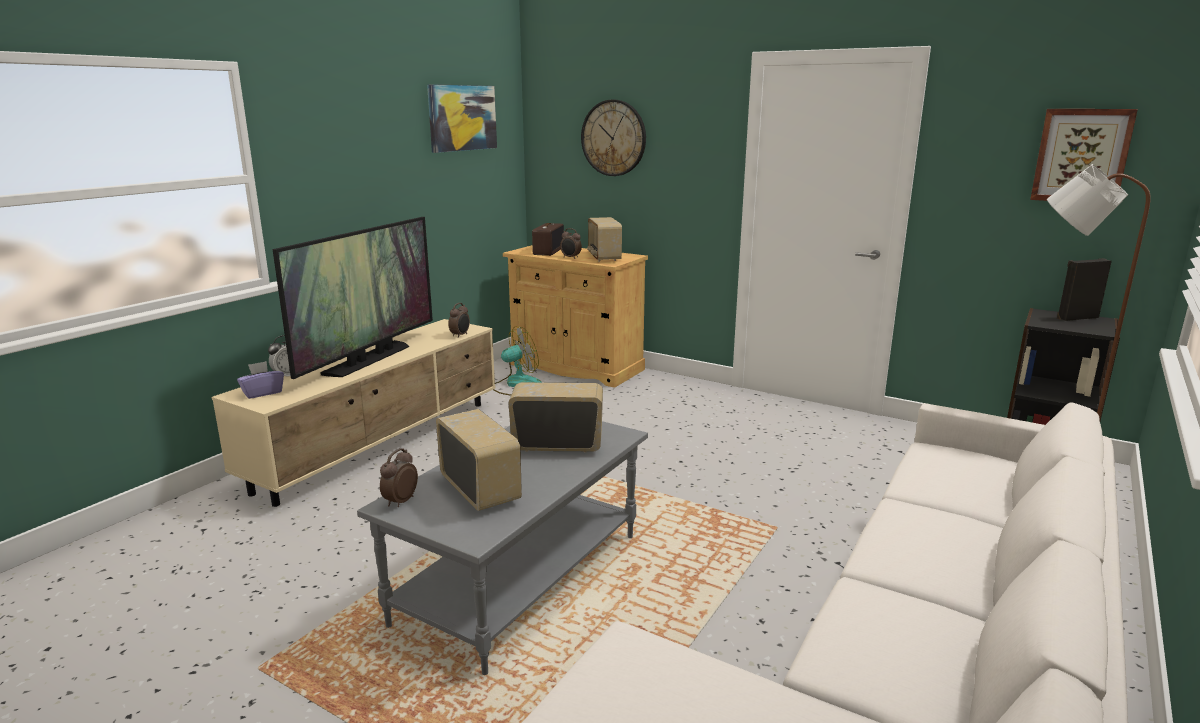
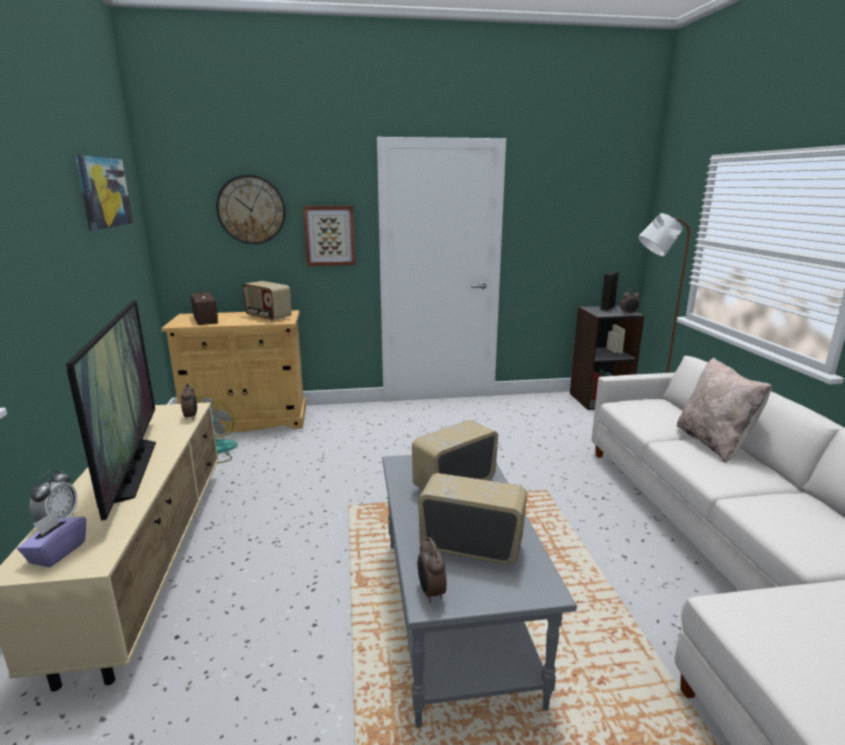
camera: 40 degrees left, 0 degrees up
alarm clock [560,228,582,259] -> alarm clock moved to [620,289,640,314]
picture [1030,109,1138,201] -> picture moved to [303,206,356,266]
none -> beige pillow [677,358,772,463]

